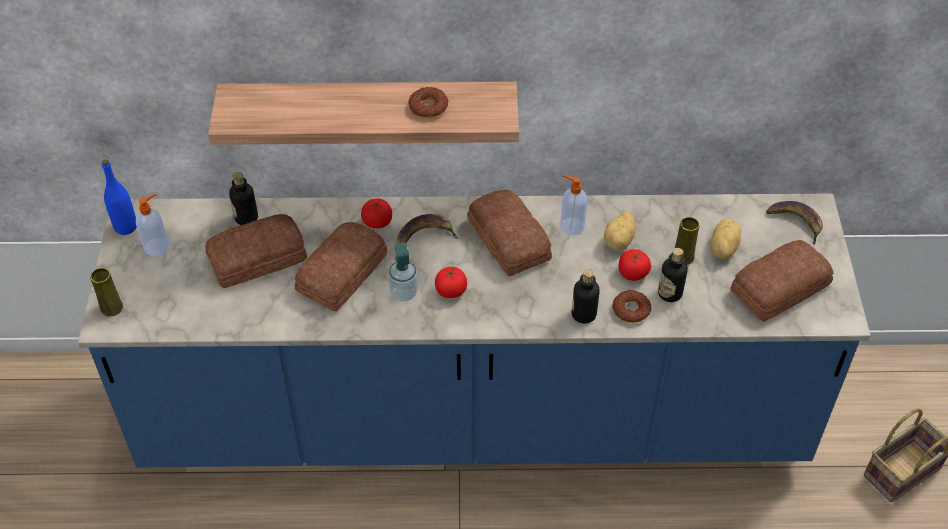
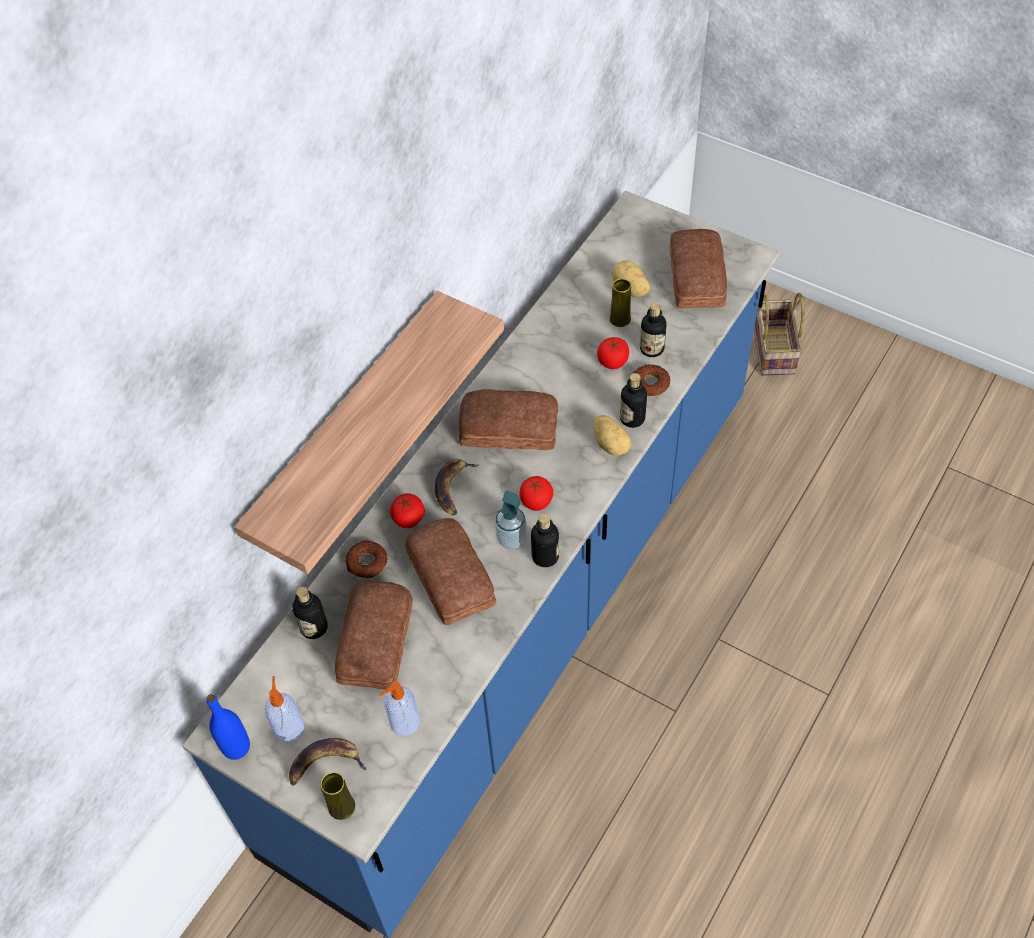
camera: 55 degrees left, 5 degrees up
donut [408,87,448,118] -> donut moved to [346,541,388,578]
soap dispenser [560,175,588,236] -> soap dispenser moved to [379,682,420,736]
potato [604,212,636,250] -> potato moved to [593,415,632,455]
banana [766,201,823,245] -> banana moved to [289,738,366,786]
none -> bottle [531,514,559,567]

